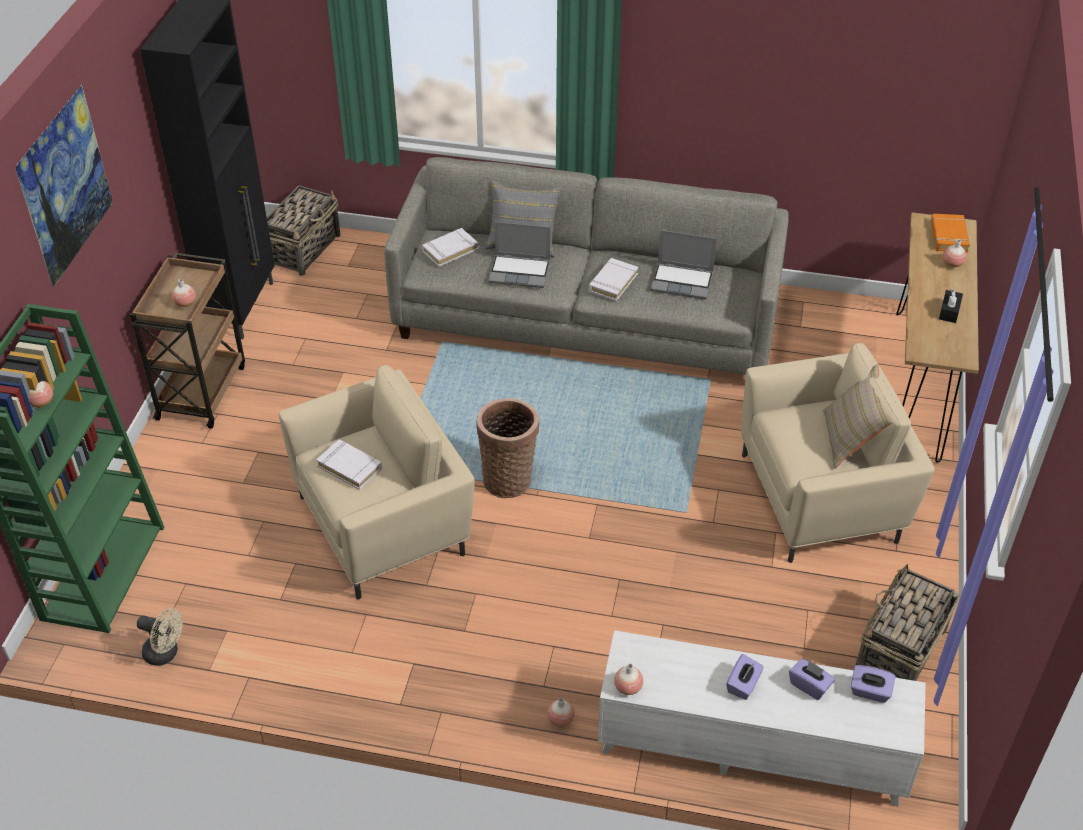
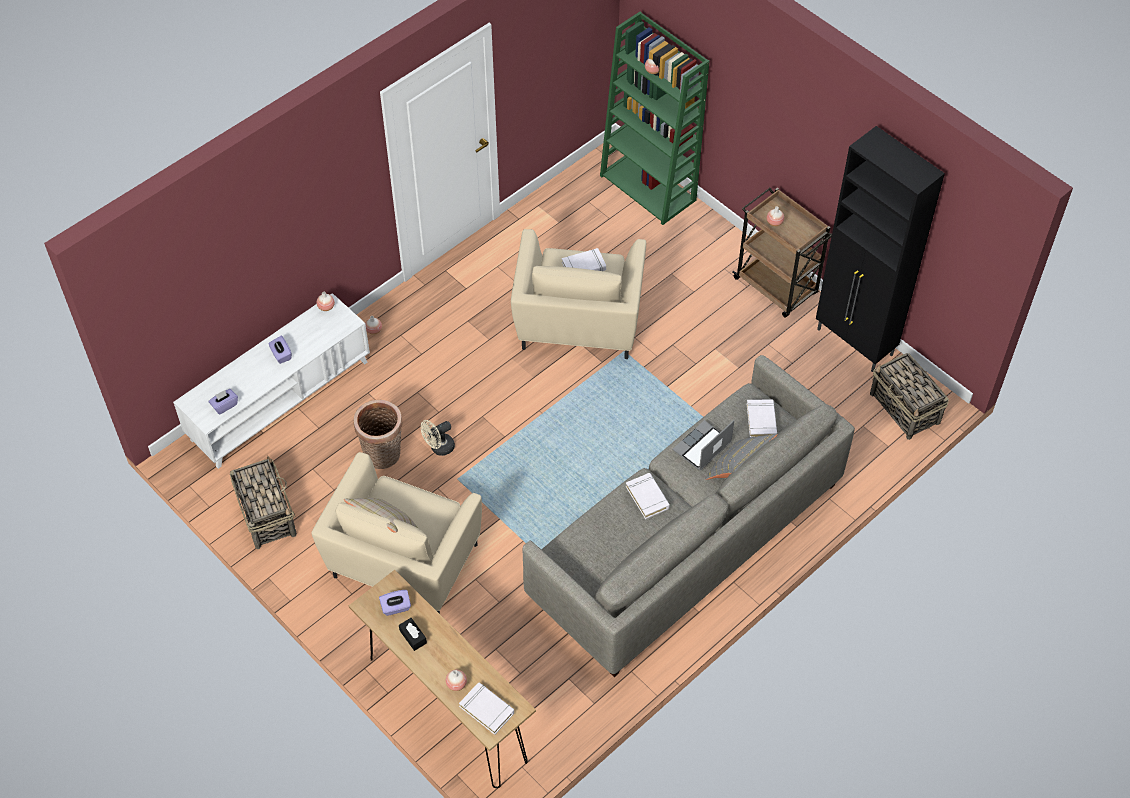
camera: 125 degrees right, 10 degrees up
picture [15,85,113,287] -> none
beige fan [137,609,183,666] -> beige fan moved to [421,420,455,456]
basket [477,398,539,498] -> basket moved to [354,400,403,469]
laptop [650,230,717,299] -> none
purple tissue box [789,659,835,700] -> purple tissue box moved to [379,590,411,616]
orange book [931,214,970,253] -> white book [459,683,514,735]

